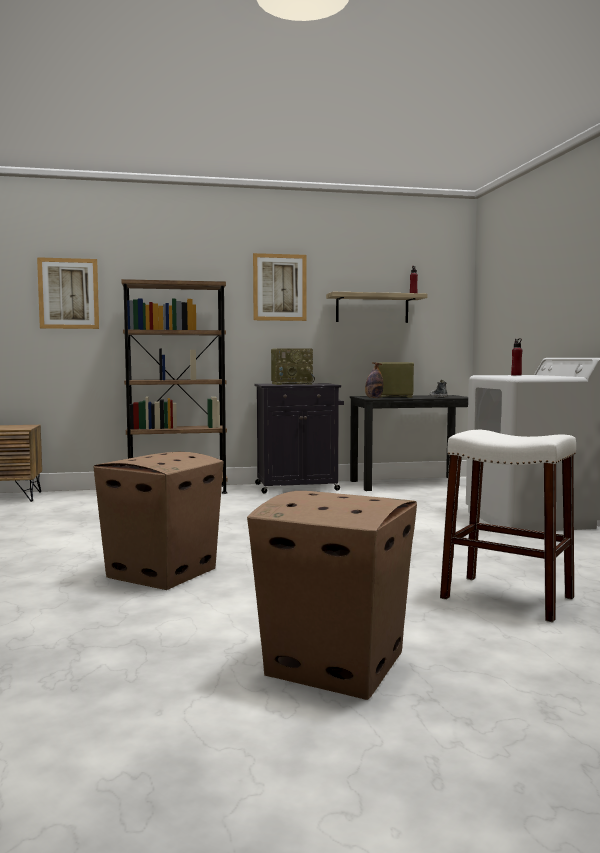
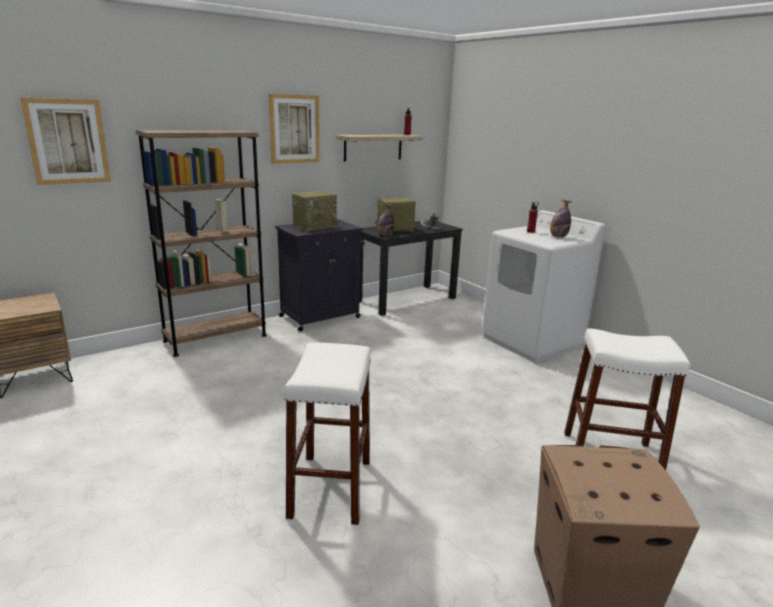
camera: 25 degrees left, 15 degrees up
cardboard box [93,452,223,590] -> white stool [284,343,371,525]
none -> bottle [550,200,572,238]

